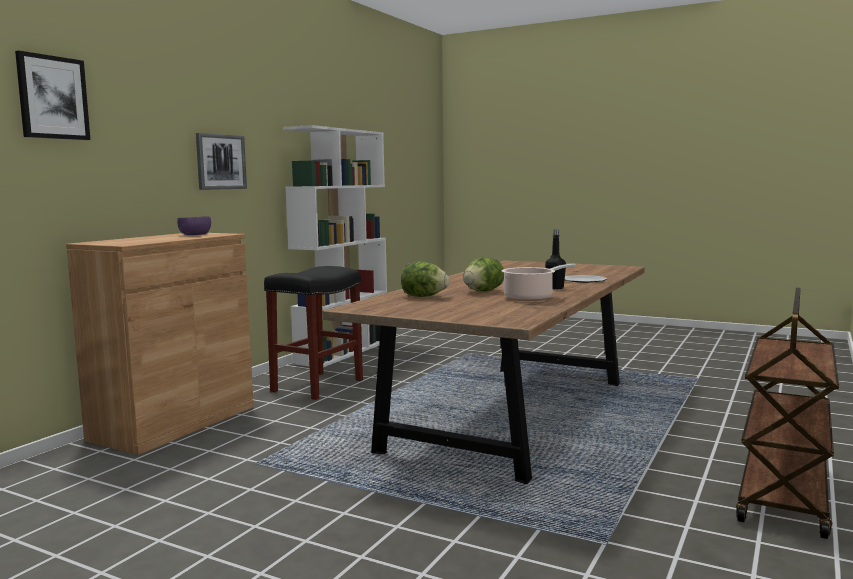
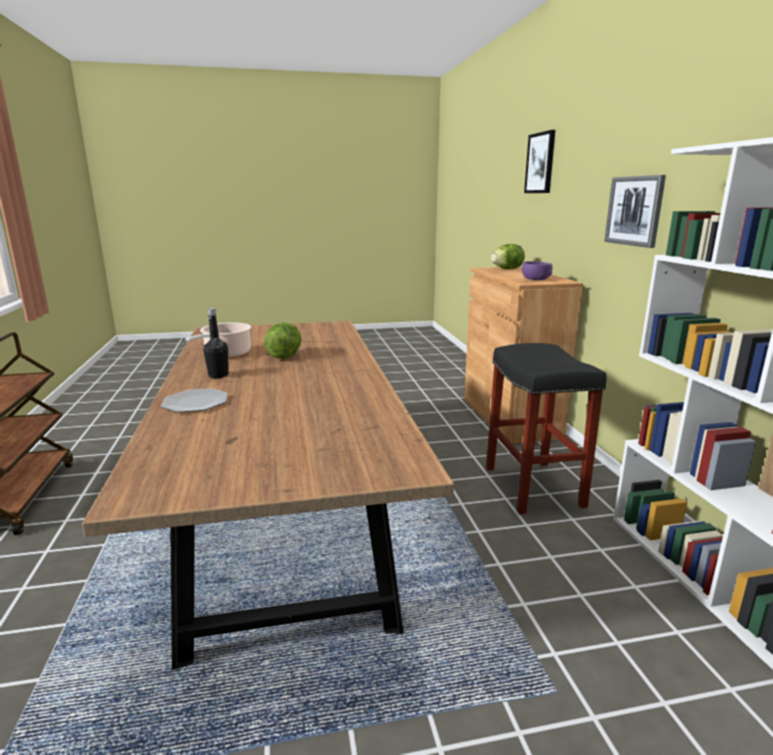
camera: 140 degrees right, 10 degrees up
lettuce [401,261,449,297] -> lettuce moved to [491,244,525,269]

